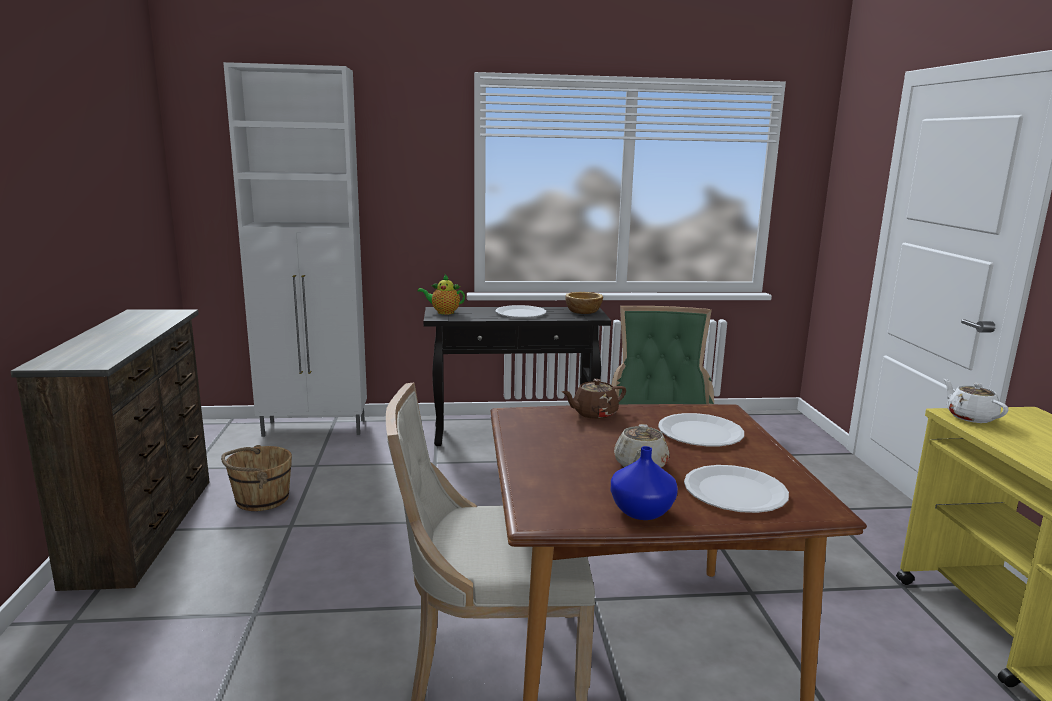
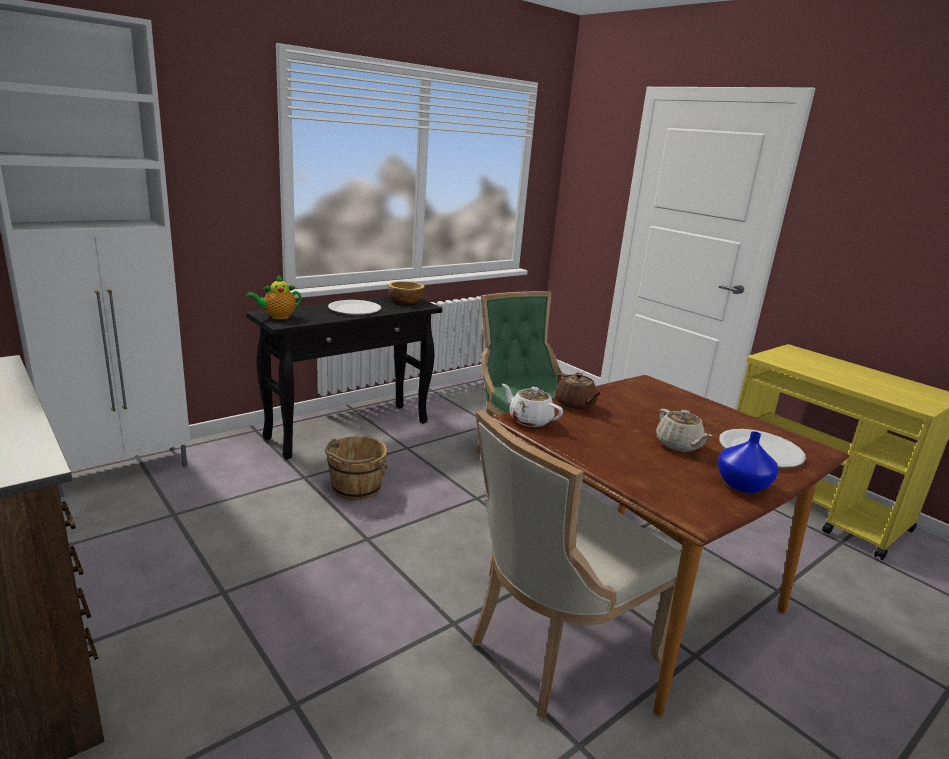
camera: 35 degrees left, 5 degrees up
brown bucket [221,445,292,511] -> brown bucket moved to [325,436,388,500]
brown teapot [562,379,626,419] -> brown teapot turned 60 degrees counterclockwise [555,373,602,410]
white plate [658,413,744,446] -> none
white teapot [943,379,1009,423] -> white teapot moved to [502,384,563,427]

